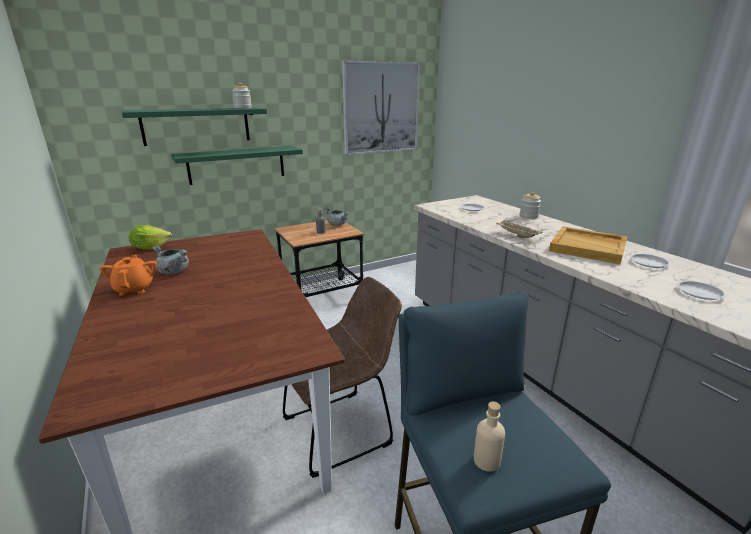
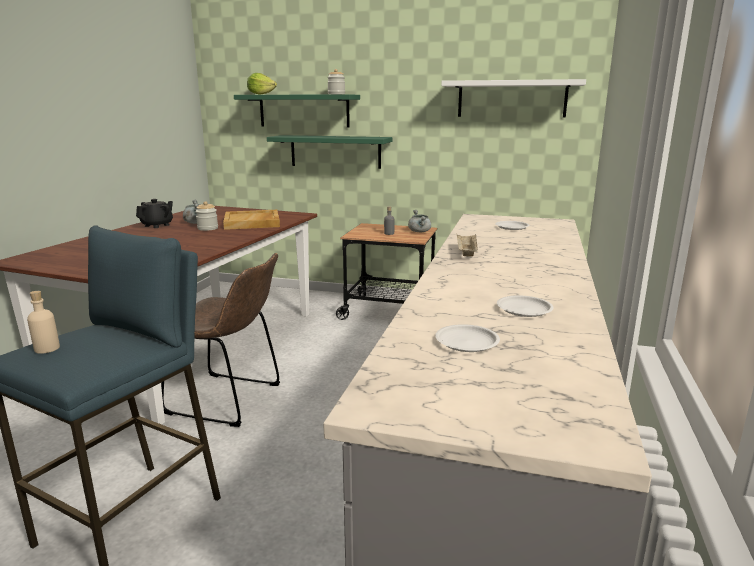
camera: 45 degrees right, 5 degrees down
orange teapot [100,255,157,296] -> black teapot [136,199,173,228]
lettuce [129,225,172,250] -> lettuce moved to [247,73,277,95]
picture [342,60,420,155] -> white shelf [441,79,586,117]
jar [520,192,541,219] -> jar moved to [196,201,218,231]
beige tray [549,226,628,264] -> beige tray moved to [223,210,280,230]

